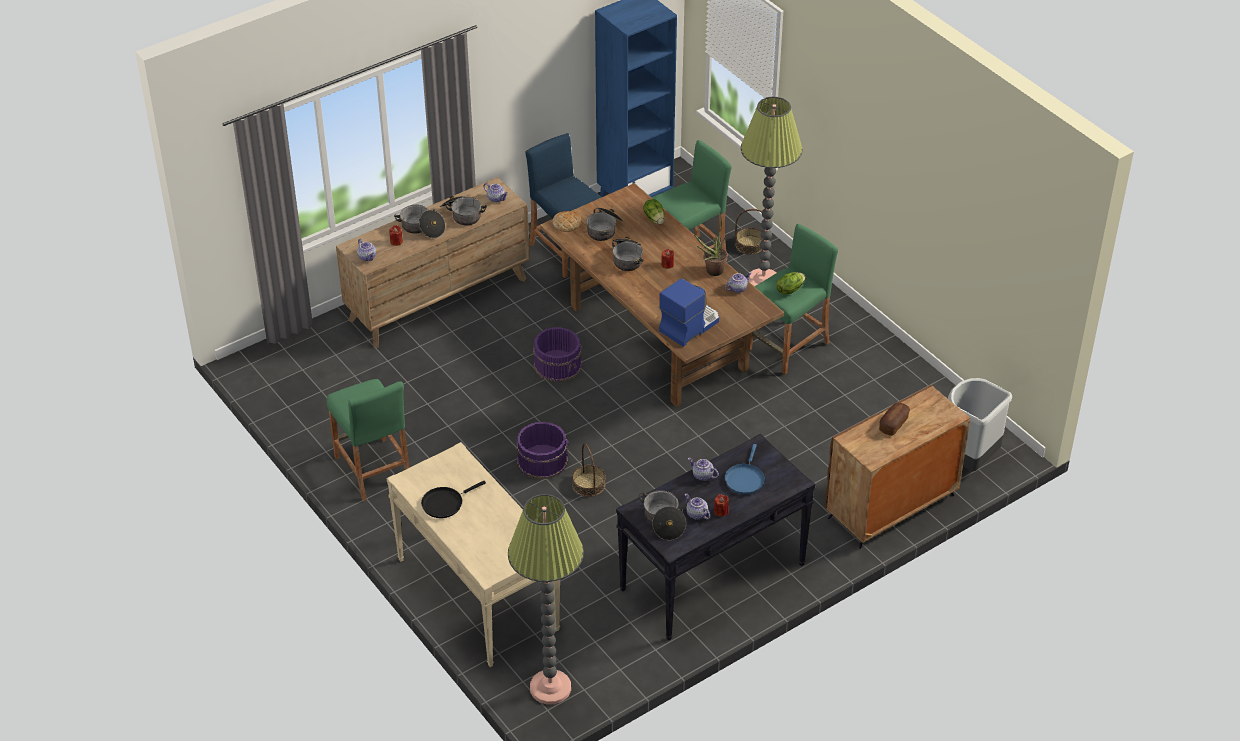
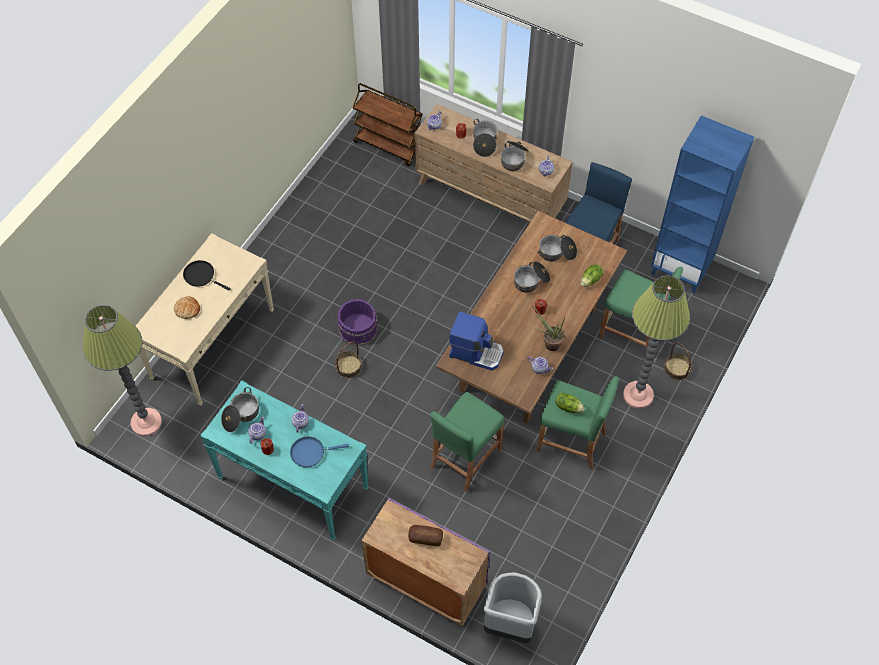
camera: 65 degrees right, 15 degrees up
green stool [327,379,410,501] -> green stool moved to [430,392,504,492]
purple bucket [533,327,582,382] -> none
bread [552,211,582,232] -> bread moved to [174,296,200,319]
black console table [616,433,815,641] -> turquoise console table [200,381,369,541]
brown cabinet [825,385,970,549] -> purple cabinet [362,498,490,627]
none -> brown cart [352,83,423,166]

